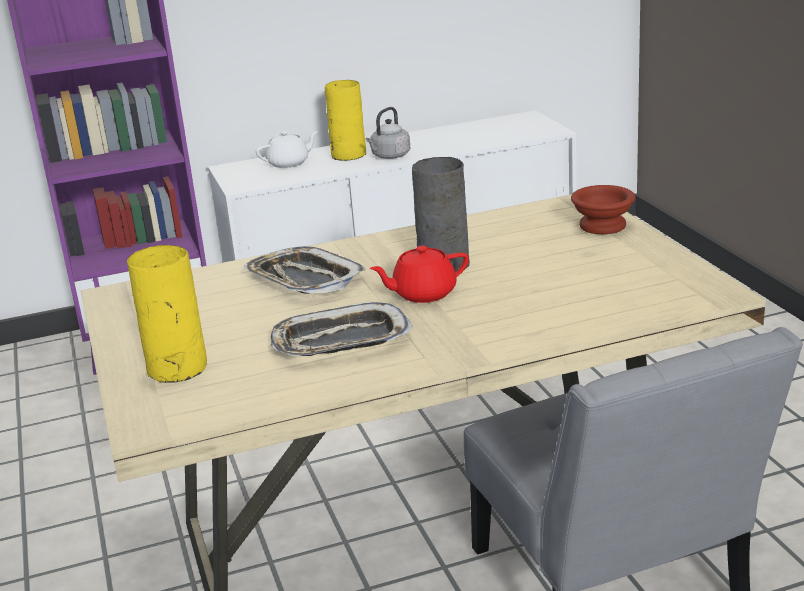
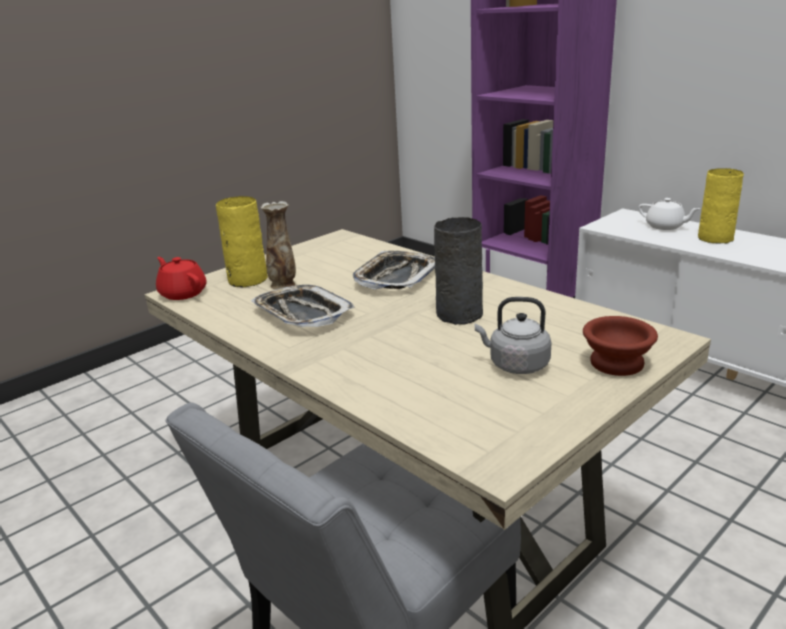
camera: 65 degrees right, 0 degrees up
grey kettle [365,107,410,159] -> grey kettle moved to [475,297,551,374]
red teapot [369,246,469,303] -> red teapot moved to [156,257,207,300]
none -> vase [261,201,296,290]

